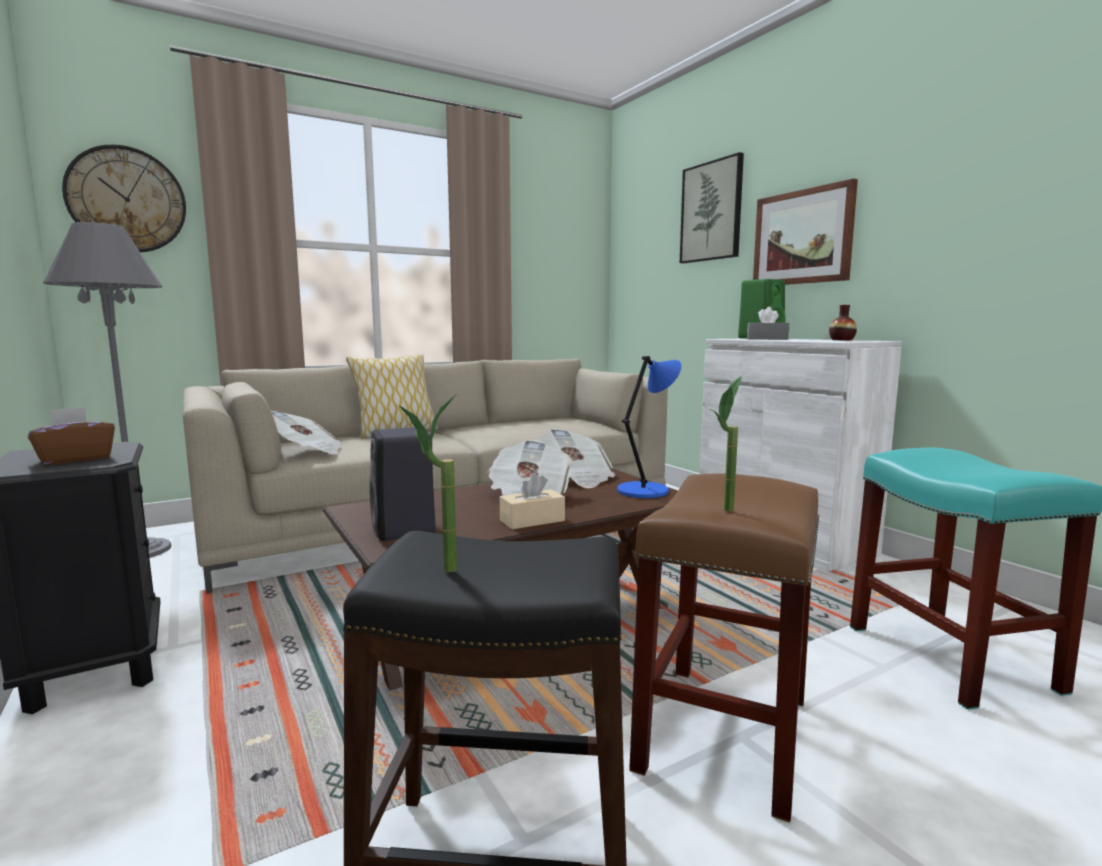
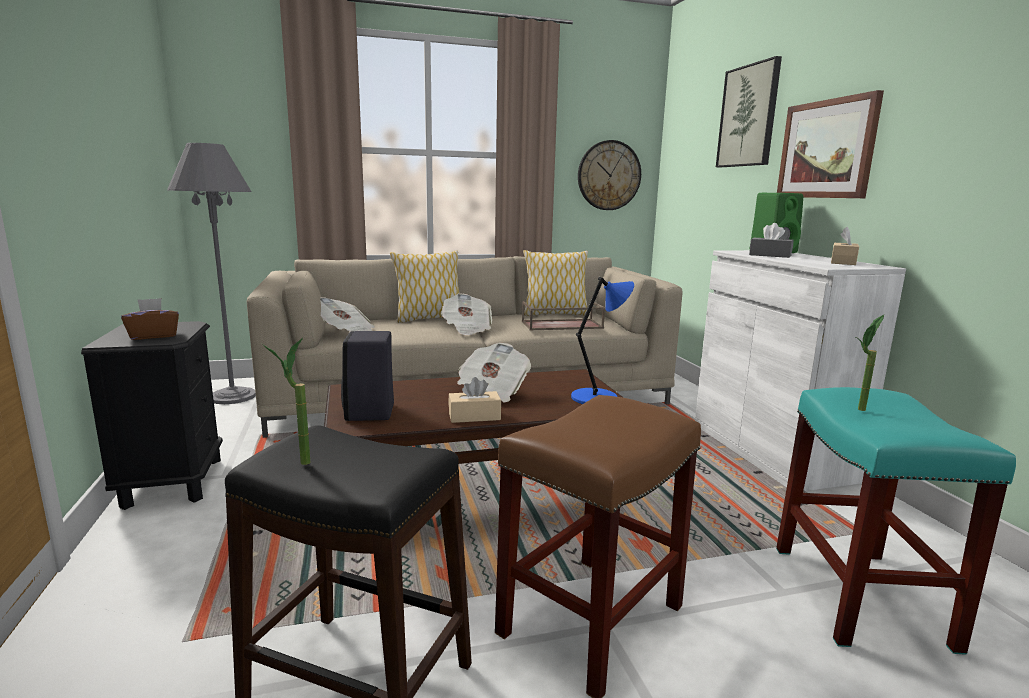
camera: 15 degrees right, 5 degrees up
wall clock [62,144,186,253] -> wall clock moved to [578,140,641,210]
newspaper [538,428,615,488] -> newspaper moved to [441,294,492,335]
potted plant [708,376,741,511] -> potted plant moved to [856,315,884,411]
vase [829,305,857,340] -> beige tissue box [831,227,859,265]
none -> brown tray [522,302,605,330]
none -> pillow [523,250,588,316]

